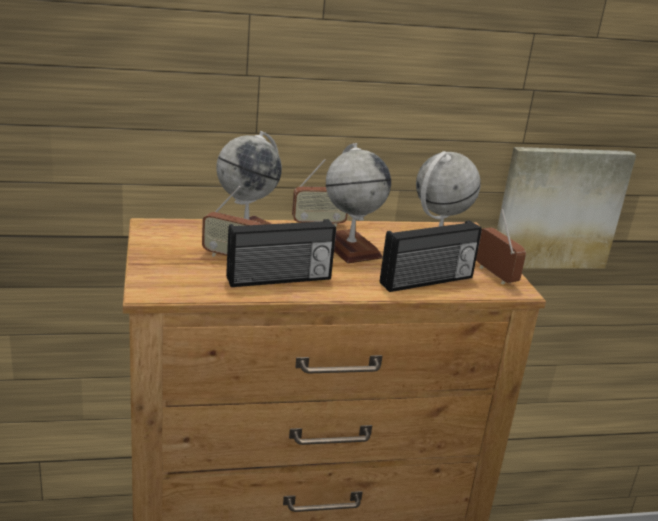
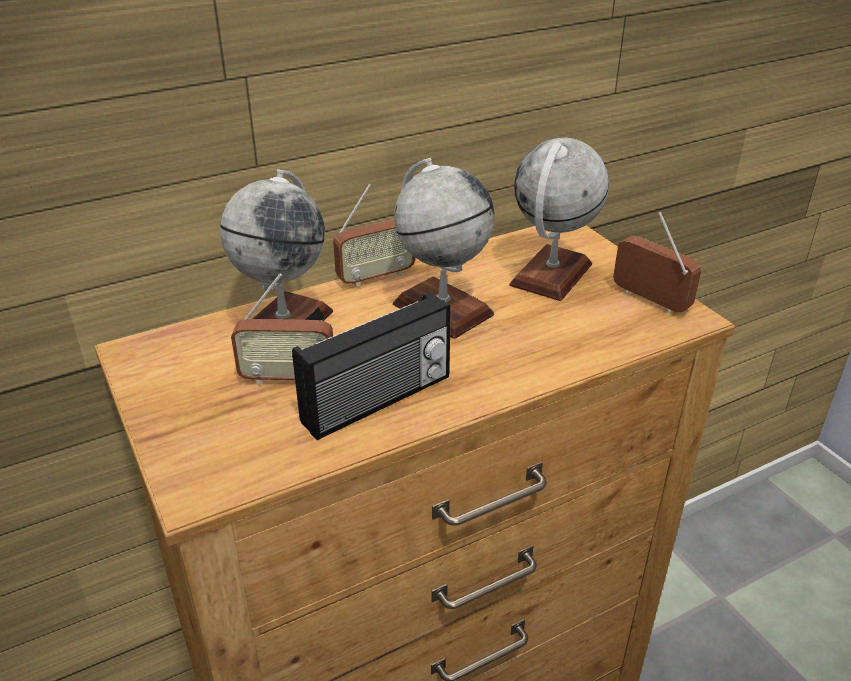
camera: 15 degrees left, 10 degrees up
radio [380,220,482,292] -> none
picture [497,147,636,269] -> none

